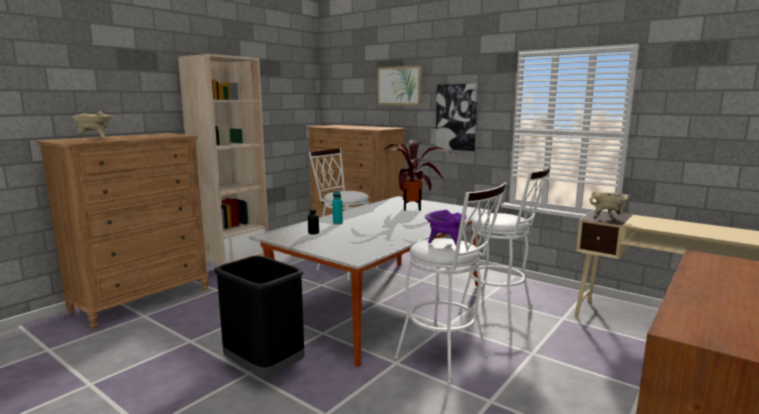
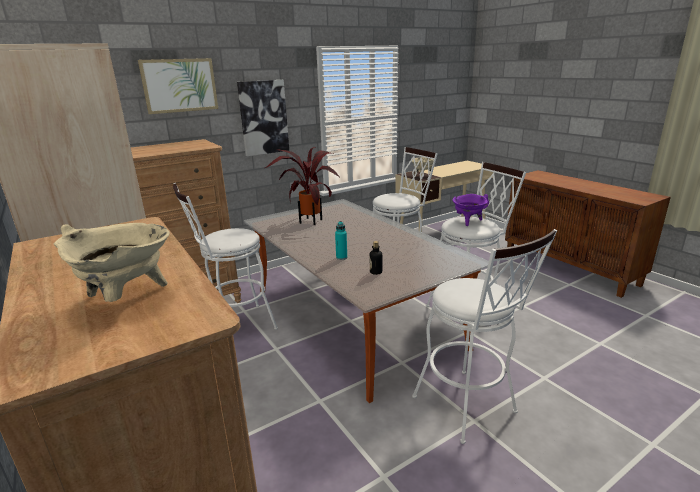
camera: 70 degrees left, 10 degrees up
black trash can [214,255,305,377] -> white stool [412,229,557,444]

